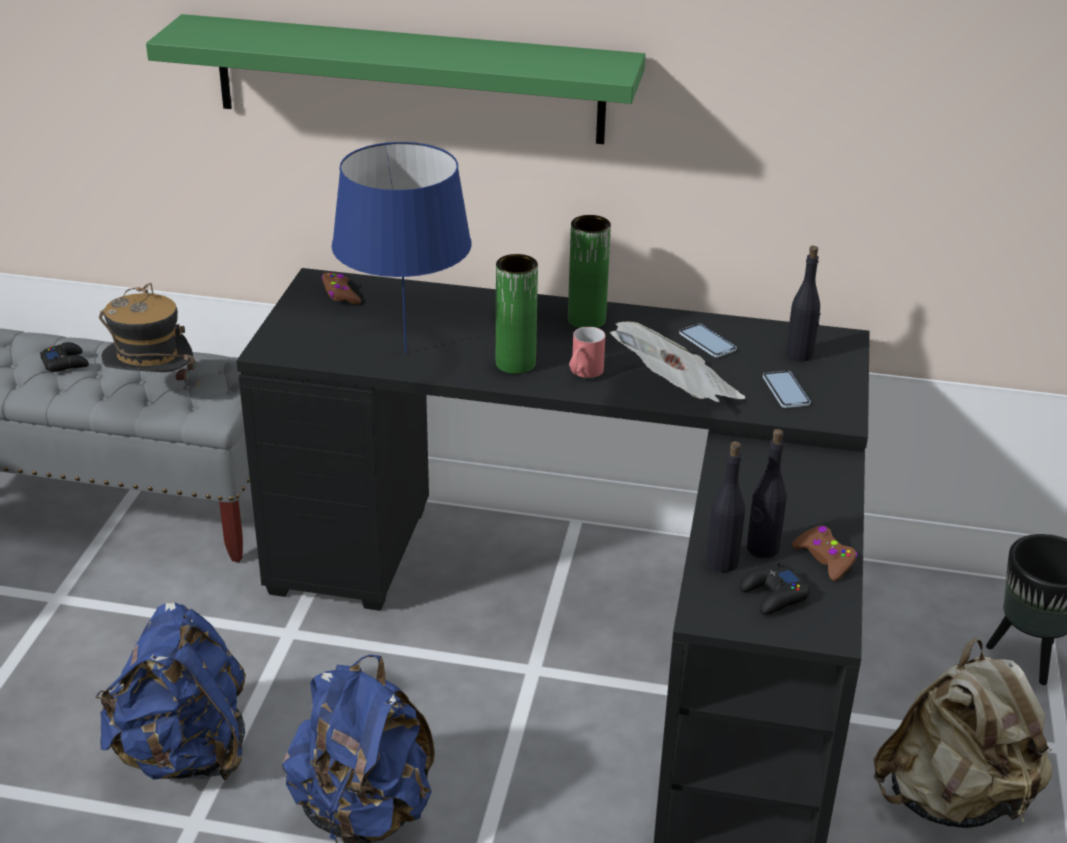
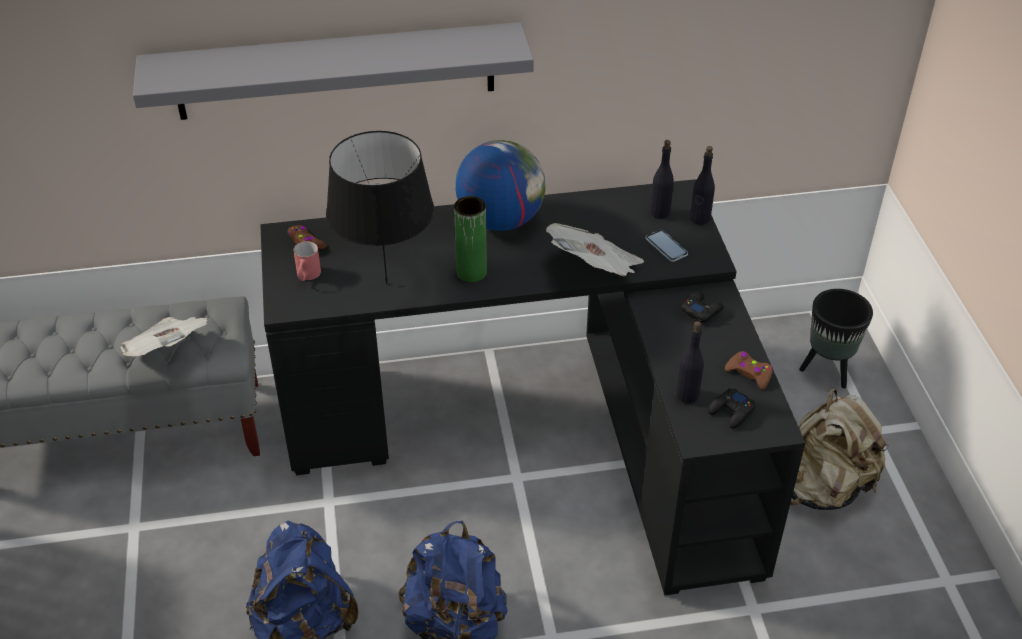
camera: 20 degrees left, 10 degrees up
black game controller [40,342,89,372] -> black game controller moved to [681,291,724,322]
hat [99,283,198,387] -> newspaper [121,317,207,356]
green shelf [146,14,646,144] -> grey shelf [133,22,534,120]
blue table lamp [332,142,472,353] -> black table lamp [326,131,434,284]
green vase [568,215,611,328] -> globe [456,140,545,231]
red mug [569,327,605,378] -> red mug moved to [293,241,321,281]
phone [679,324,737,357] -> none
black bottle [747,429,787,558] -> black bottle moved to [690,146,715,225]

